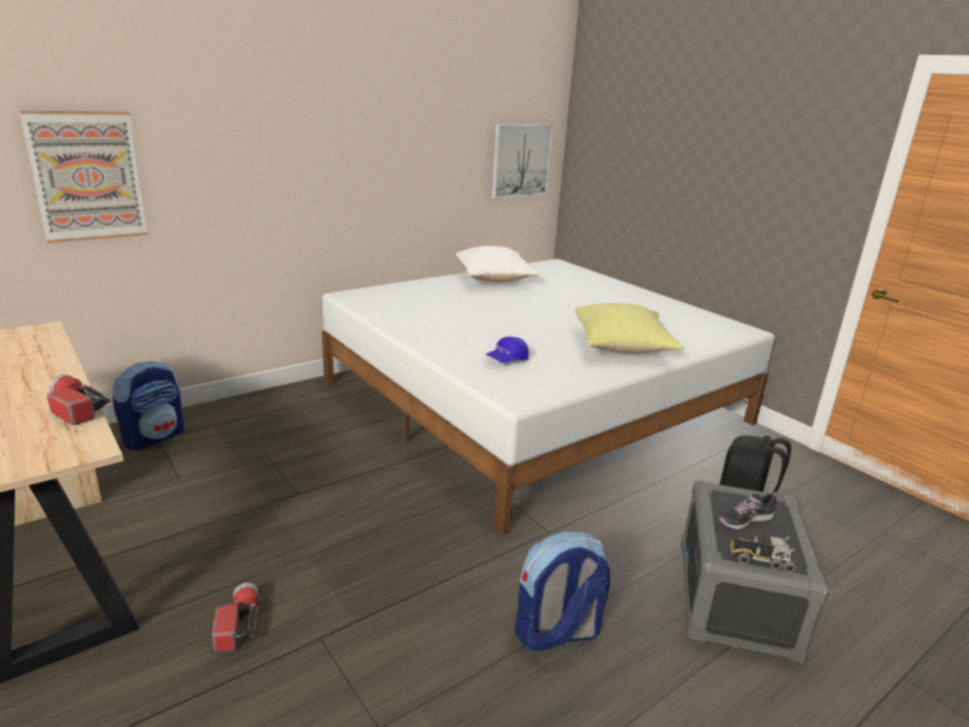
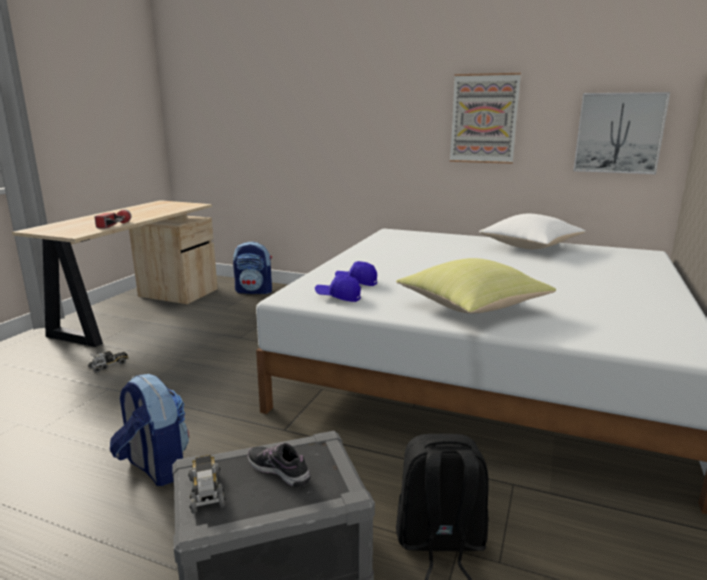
camera: 60 degrees right, 5 degrees down
picture [19,110,148,243] -> picture moved to [450,73,521,164]
flashlight [212,583,259,652] -> toy truck [88,351,128,373]
none -> blue cap [315,275,361,302]

